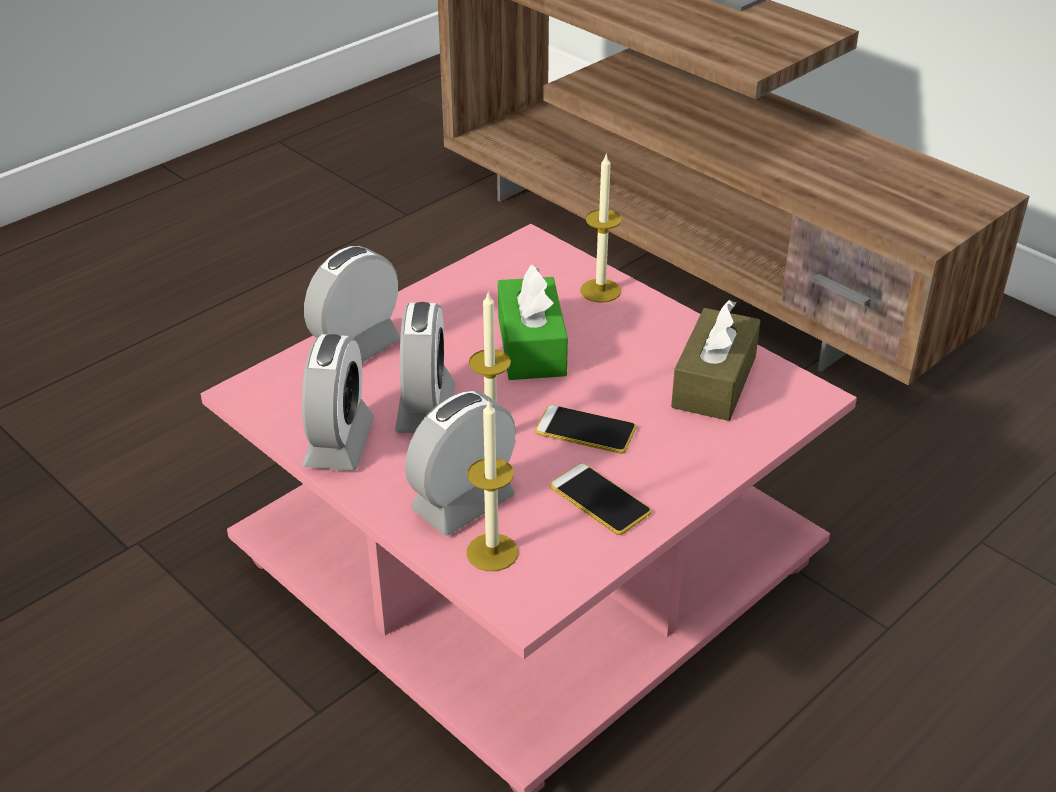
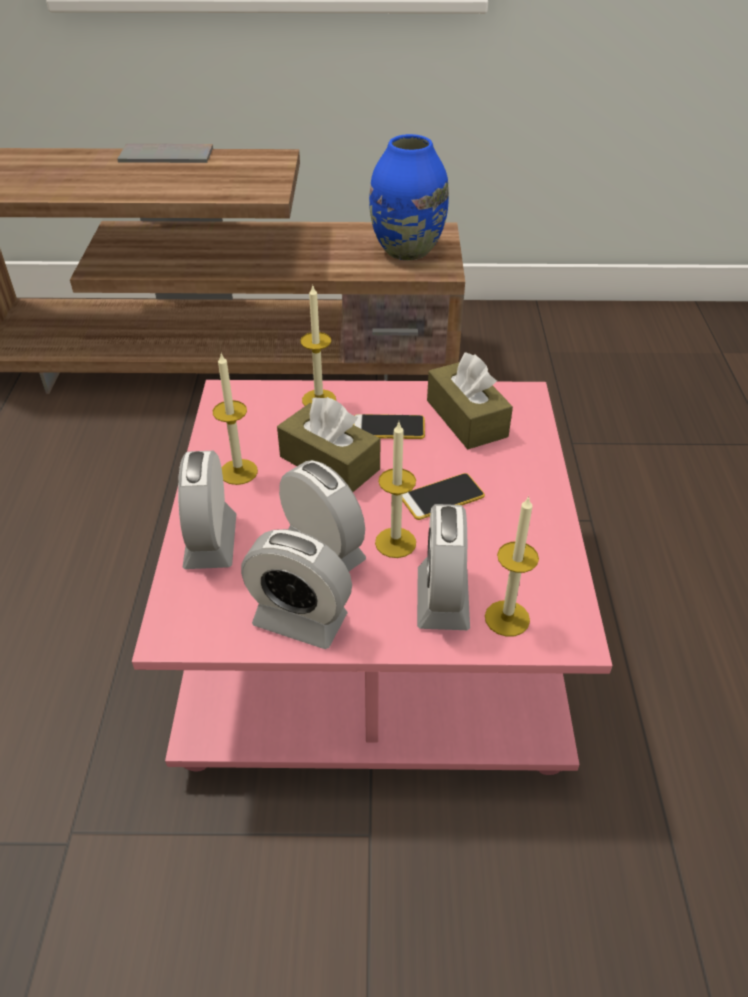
camera: 45 degrees left, 5 degrees up
alarm clock [302,334,374,471] -> alarm clock turned 150 degrees clockwise [241,529,352,649]
green tissue box [498,265,568,380] -> brown tissue box [277,397,380,492]
phone [550,463,652,535] -> phone moved to [354,414,425,439]
none -> candle [213,354,258,485]
none -> blue vase [369,134,449,261]

